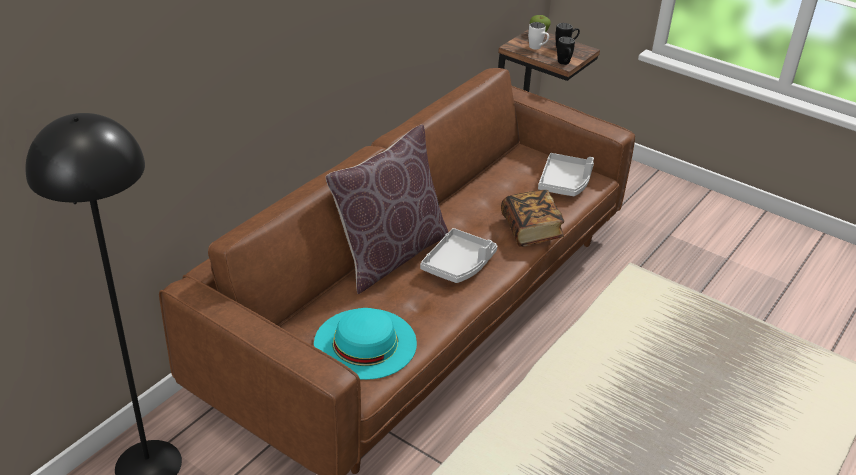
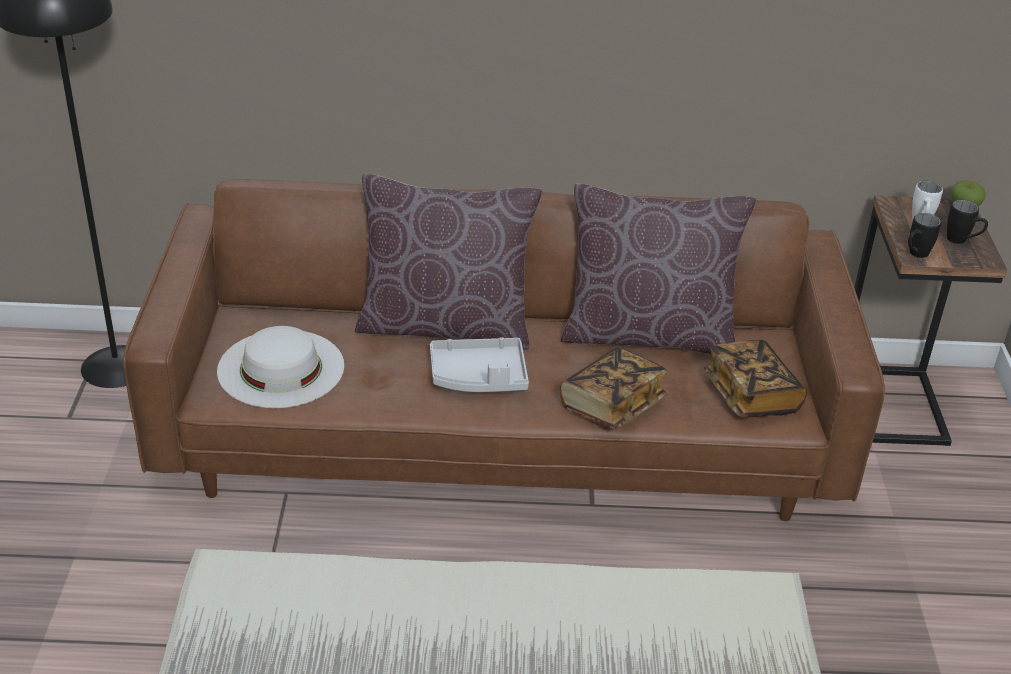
camera: 55 degrees right, 0 degrees up
turquoise hat [314,308,417,380] -> white hat [217,326,344,408]
grey tray [538,153,594,196] -> book [704,339,807,418]
none -> brown pillow [561,184,756,354]

